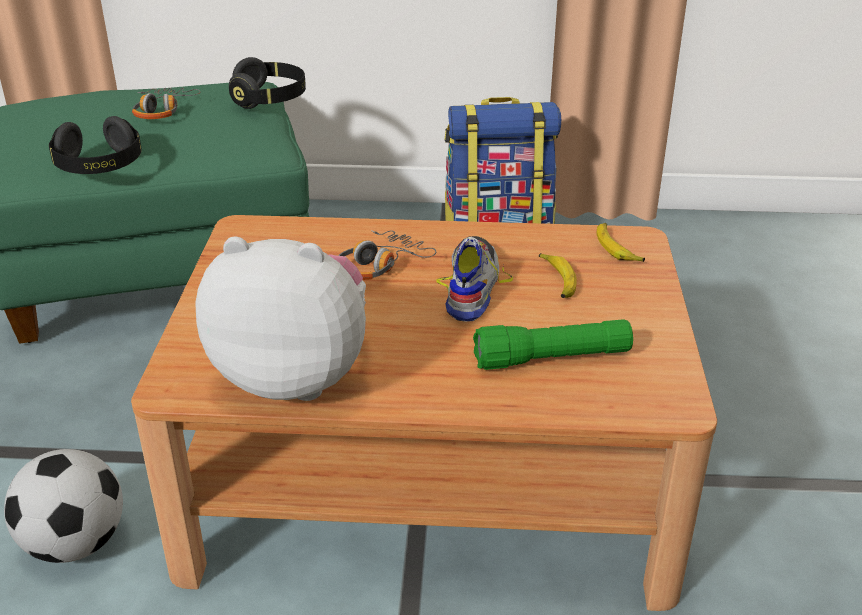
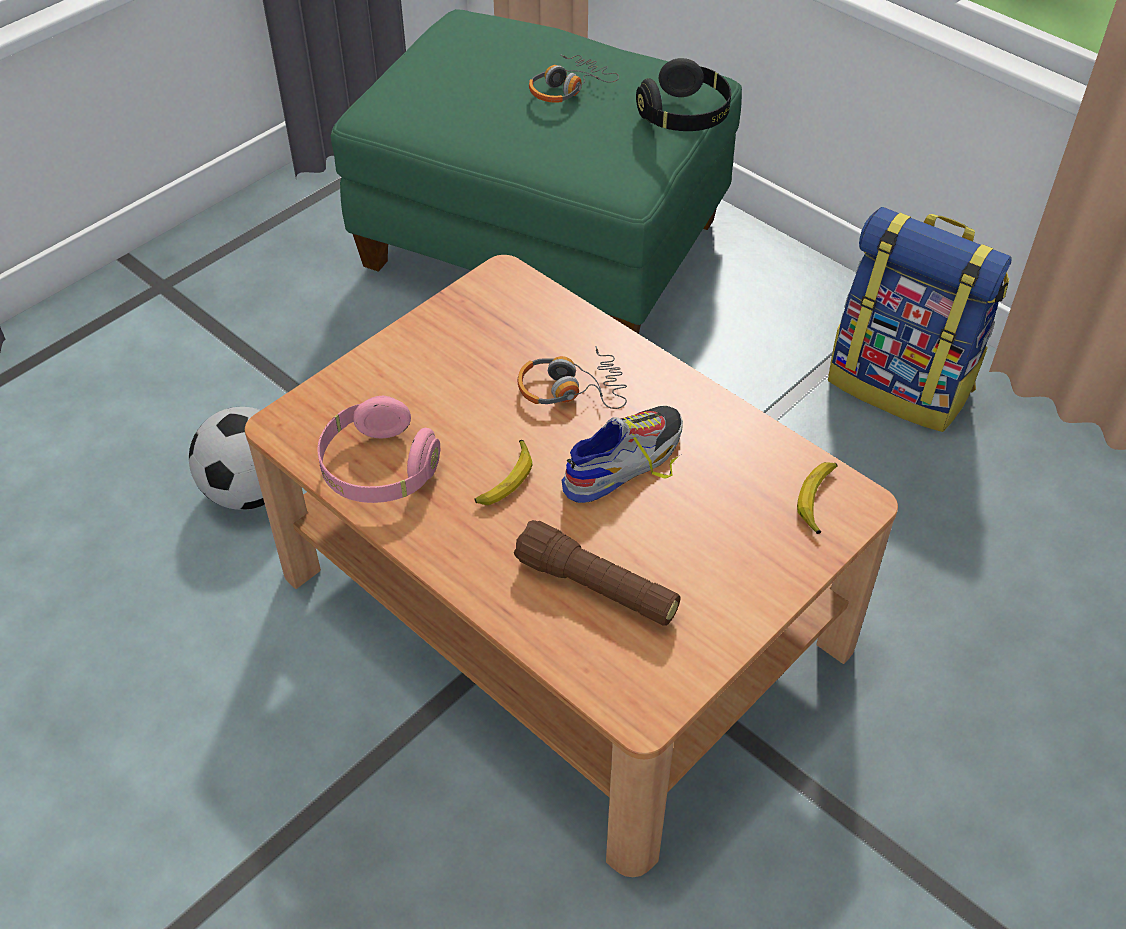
camera: 40 degrees right, 15 degrees up
black headphones [49,116,142,174] -> none
plush toy [195,237,366,401] -> pink headphones [317,396,440,503]
green flashlight [473,319,633,370] -> brown flashlight [514,520,680,626]
banana [539,253,577,298] -> banana moved to [474,440,532,505]

